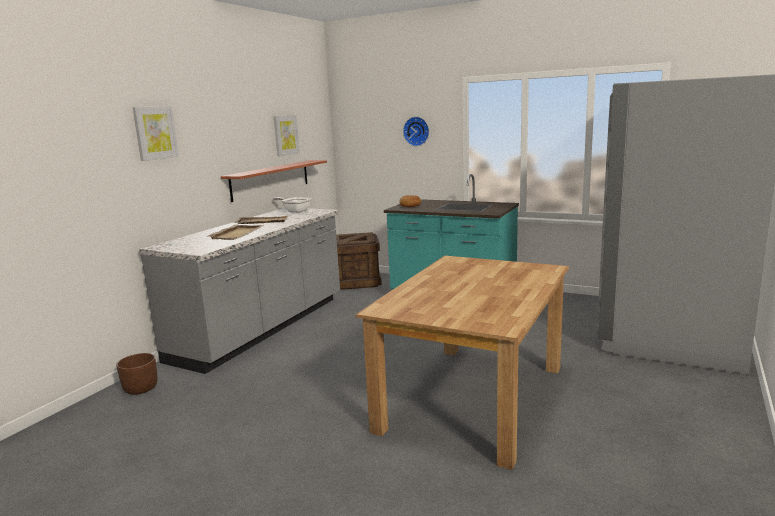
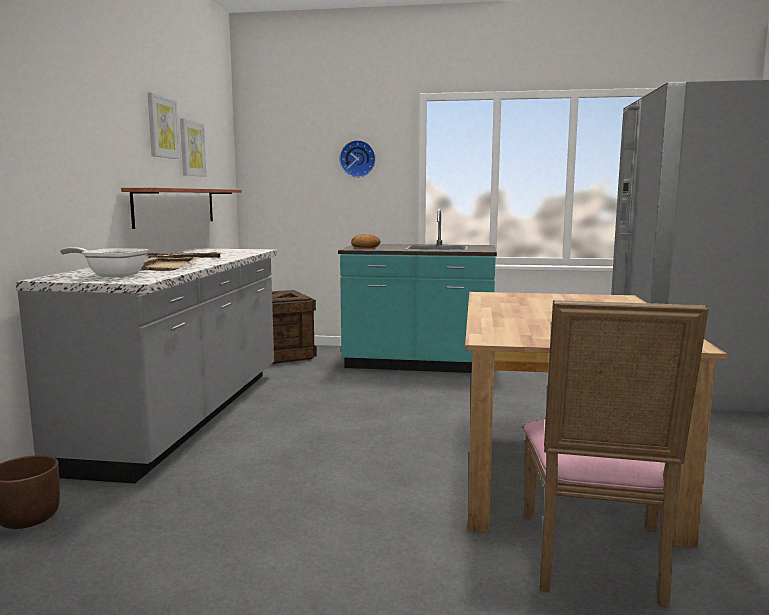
camera: 20 degrees left, 5 degrees down
picture [133,106,179,161] -> picture moved to [148,92,180,159]
frying pan [273,197,312,213] -> frying pan moved to [60,247,148,278]
none -> pink chair [523,300,709,608]

